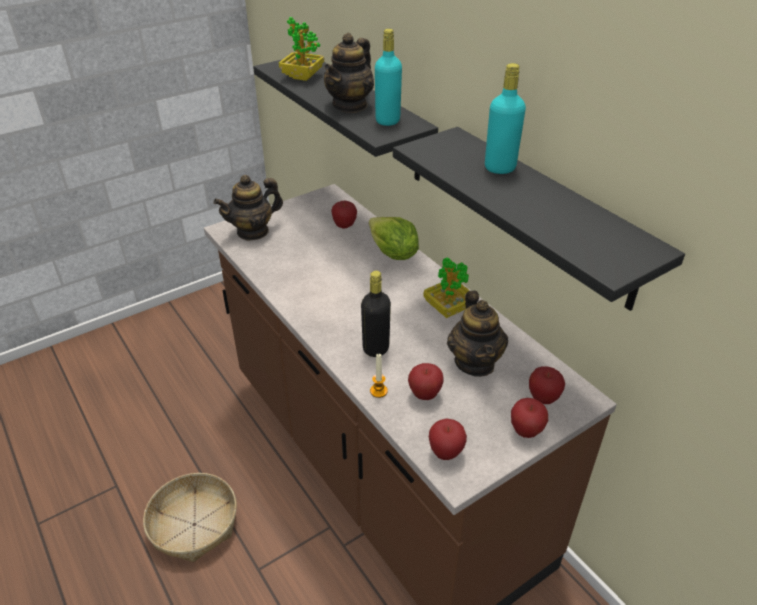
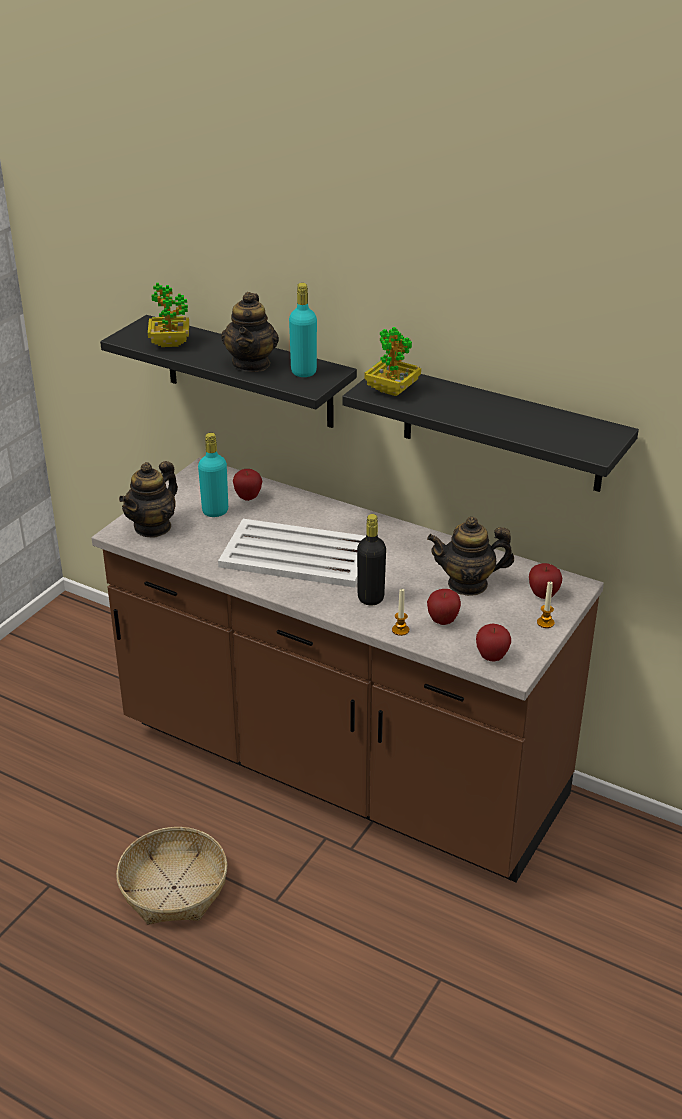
camera: 25 degrees left, 5 degrees down
lettuce [369,217,419,260] -> none
potted plant [423,257,470,318] -> potted plant moved to [364,327,421,396]
teapot [447,291,508,377] -> teapot turned 120 degrees clockwise [427,517,514,596]
turquoise bottle [485,63,526,174] -> turquoise bottle moved to [198,433,228,517]
apple [511,398,548,438] -> candle [537,582,554,628]
none -> white tray [218,519,366,588]

